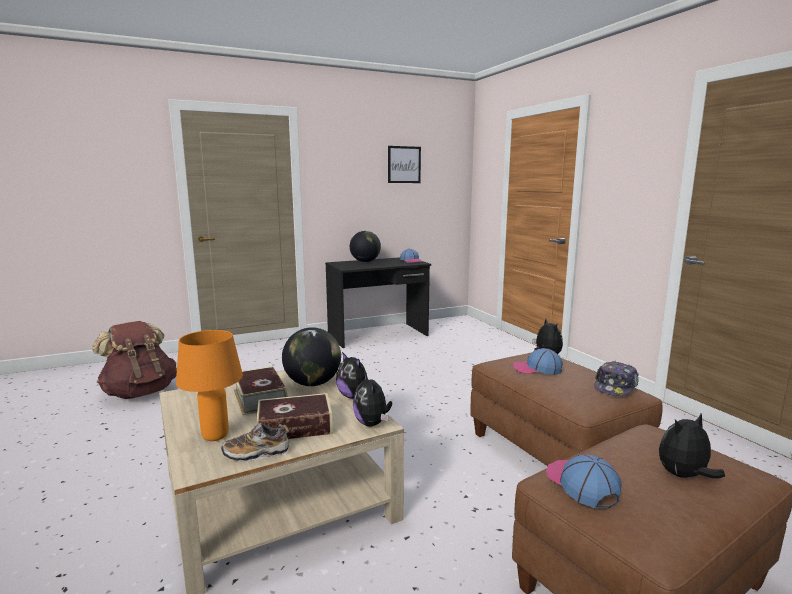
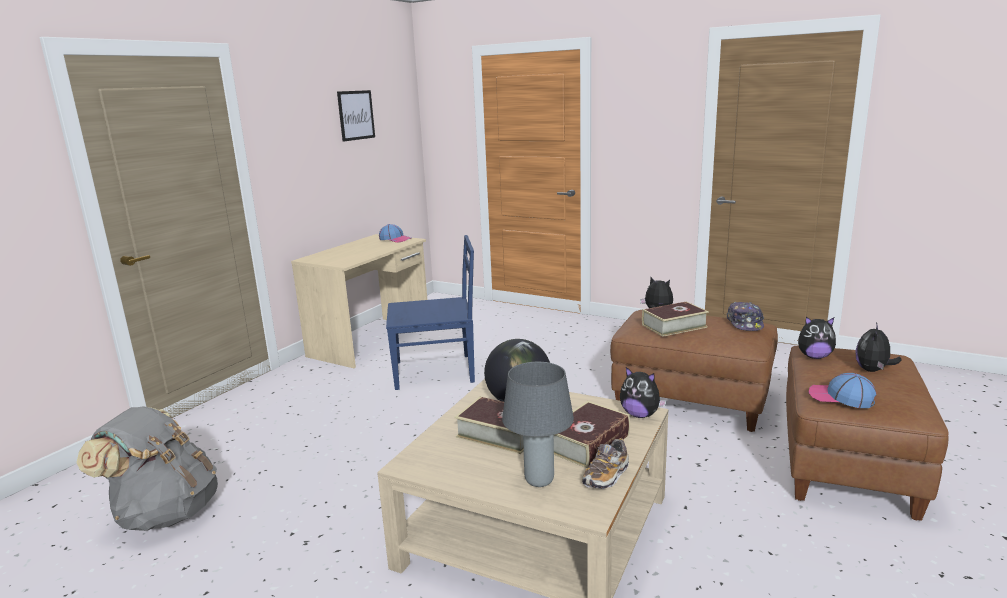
camera: 35 degrees left, 5 degrees up
brown backpack [92,321,177,399] -> grey backpack [76,406,218,531]
orange table lamp [176,330,243,441] -> grey table lamp [502,362,574,487]
black desk [325,257,431,348] -> beige desk [291,234,427,368]
plush toy [336,352,367,399] -> plush toy moved to [798,317,836,359]
globe [350,231,381,262] -> none
cap [513,348,563,375] -> book [642,302,709,337]
none -> blue chair [386,235,475,390]

